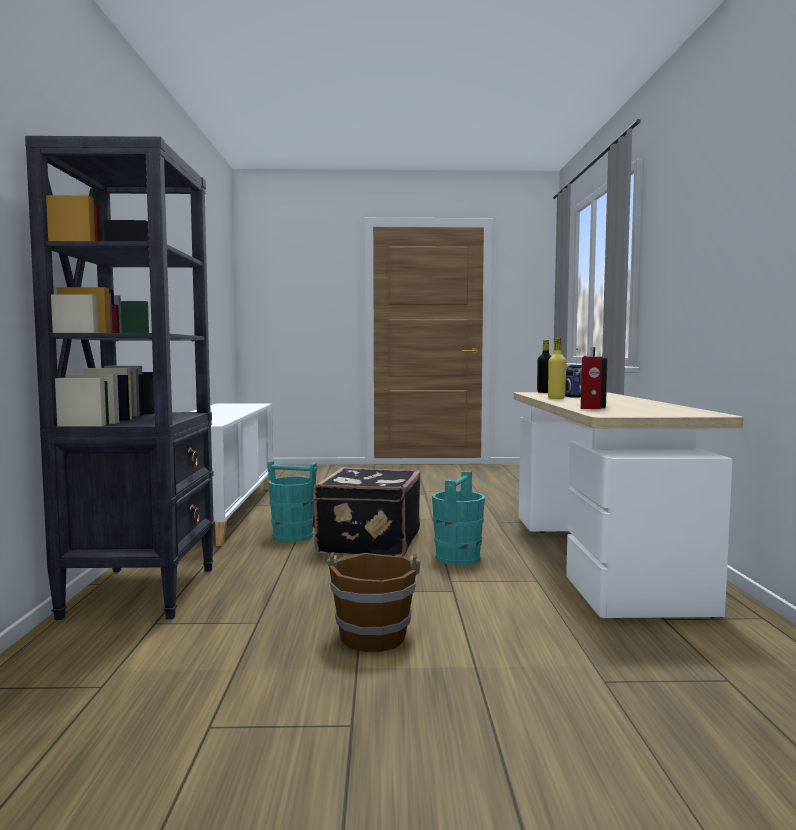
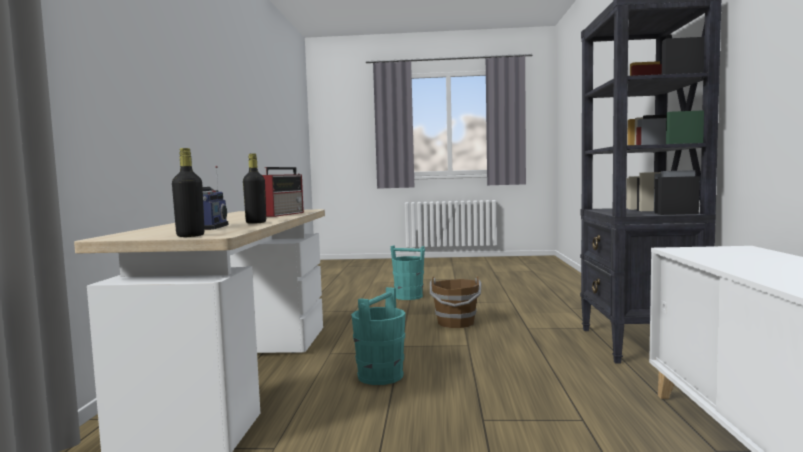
camera: 175 degrees left, 0 degrees up
turquoise bucket [267,461,317,542] -> turquoise bucket moved to [390,245,425,300]
black suitcase [312,467,420,556] -> none
yellow bottle [548,338,566,399] -> black bottle [243,154,266,224]

